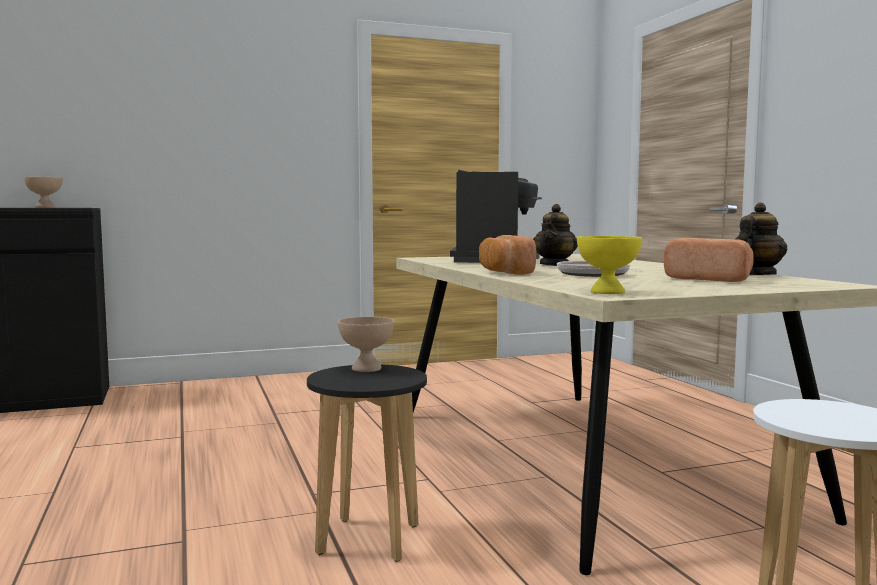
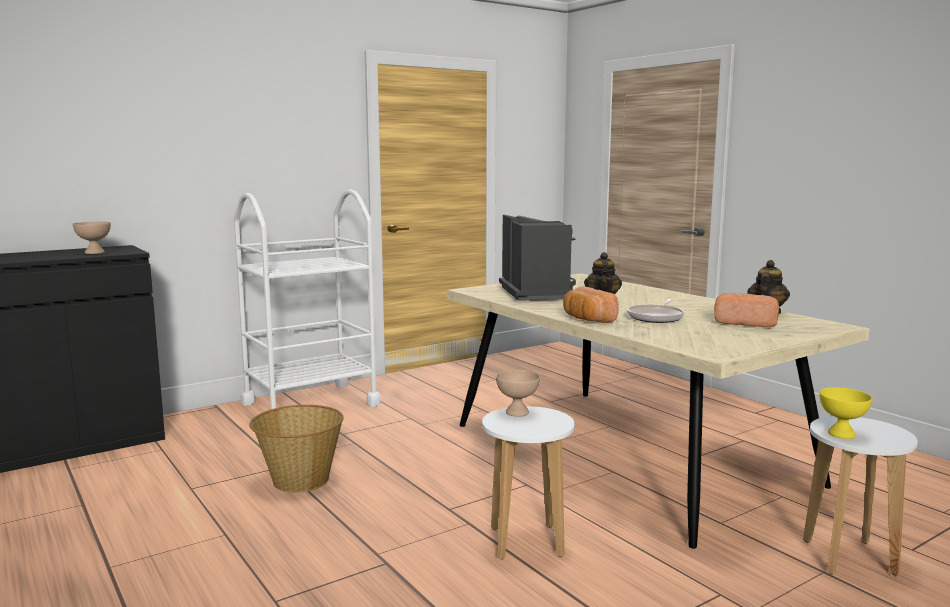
camera: 15 degrees left, 5 degrees up
black stool [307,364,427,562] -> white stool [482,406,575,560]
yellow bowl [577,236,642,294] -> yellow bowl moved to [819,387,873,439]
none -> white cart [234,189,381,409]
none -> basket [249,405,344,493]

